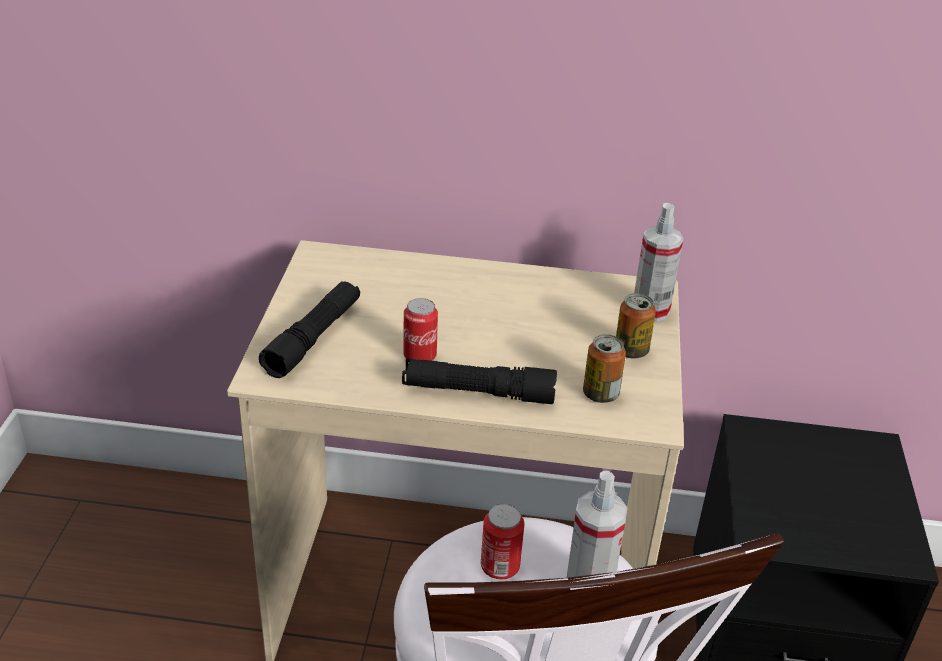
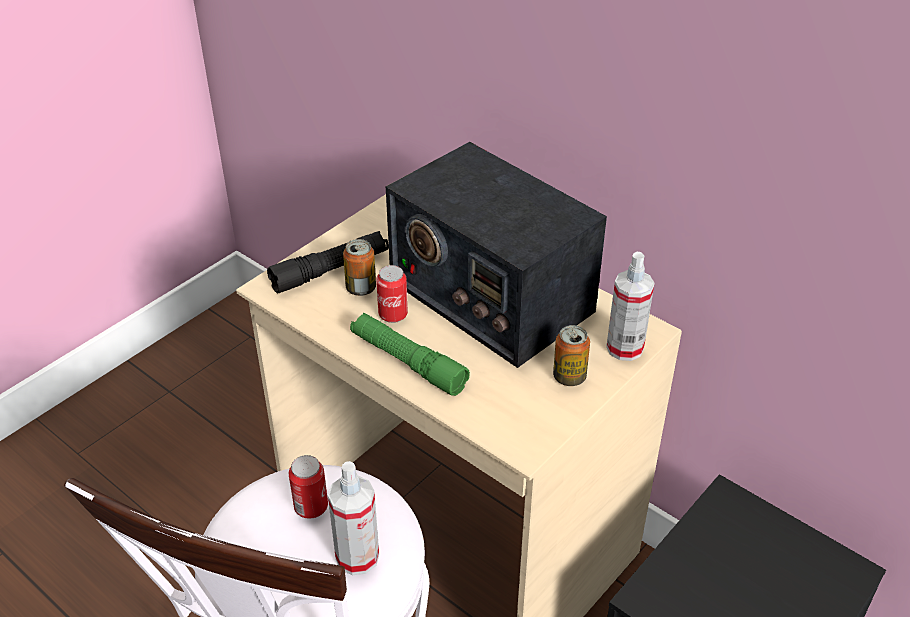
camera: 35 degrees right, 5 degrees up
black flashlight [402,359,557,404] -> green flashlight [350,313,470,396]
can [583,334,626,403] -> can moved to [343,239,376,296]
none -> radio [386,142,607,368]

